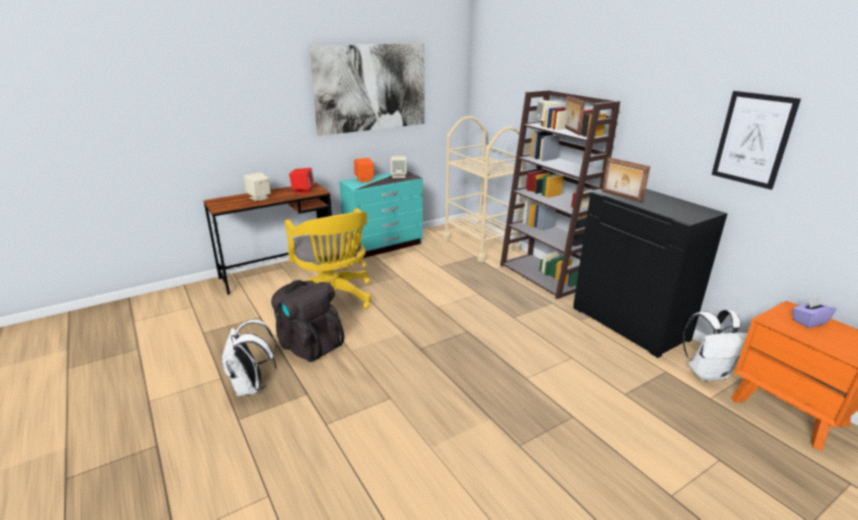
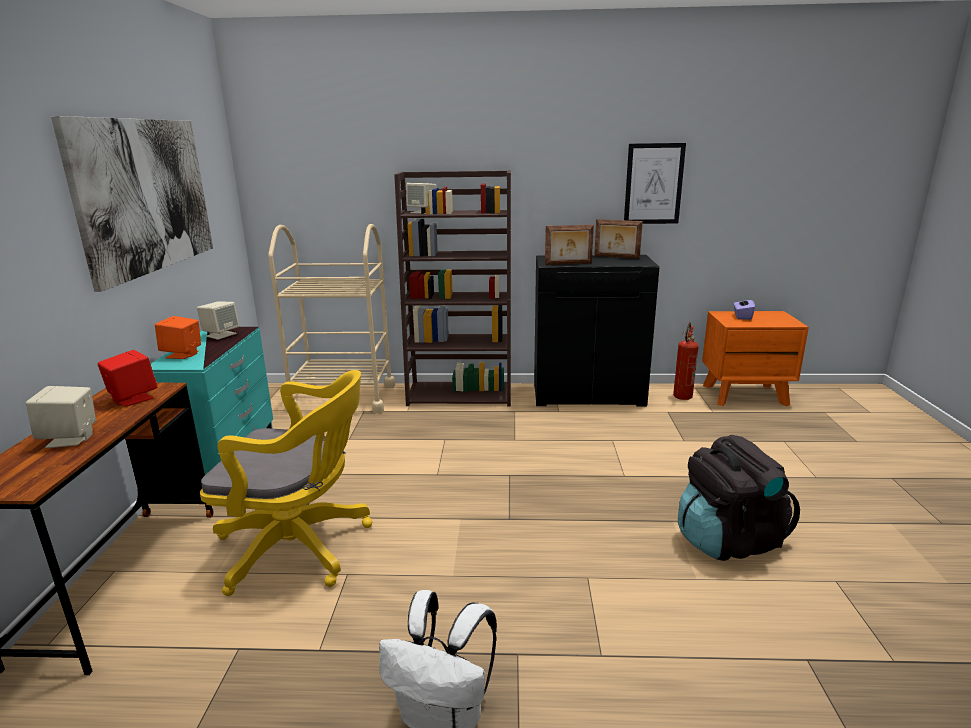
camera: 55 degrees left, 5 degrees down
black backpack [271,280,344,362] -> black backpack moved to [678,435,800,561]
picture frame [565,95,585,135] -> picture frame moved to [594,219,643,259]
white backpack [683,310,747,381] -> fire extinguisher [673,322,698,400]

